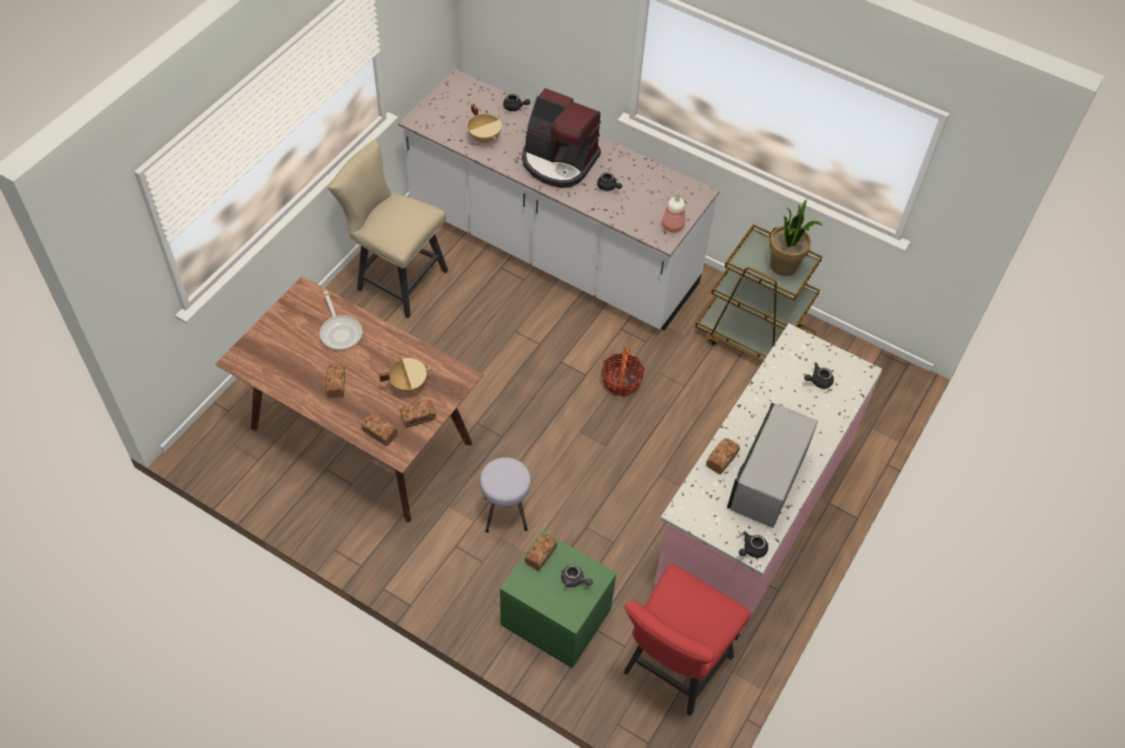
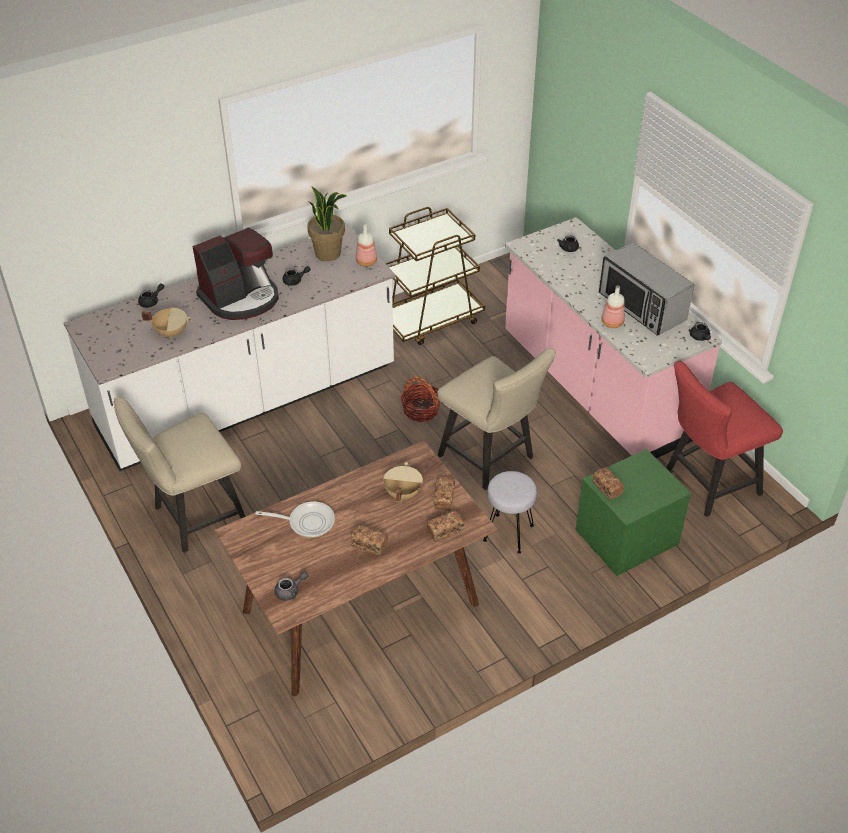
camera: 60 degrees left, 10 degrees down
grey teapot [561,565,593,587] -> grey teapot moved to [275,572,308,601]
red chair [623,564,751,716] -> red chair turned 90 degrees clockwise [666,361,783,517]
bread [706,438,740,474] -> bottle [602,285,625,328]
potted plant [769,199,823,276] -> potted plant moved to [307,187,347,261]
none -> beige chair [437,348,556,490]

